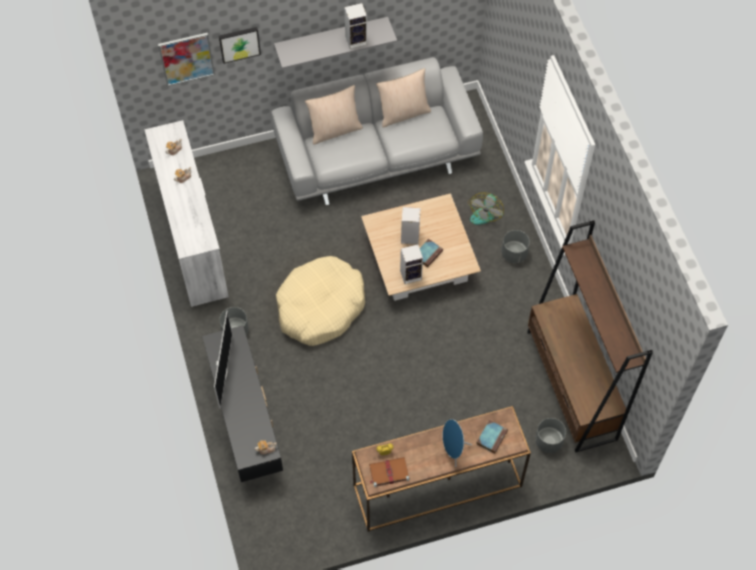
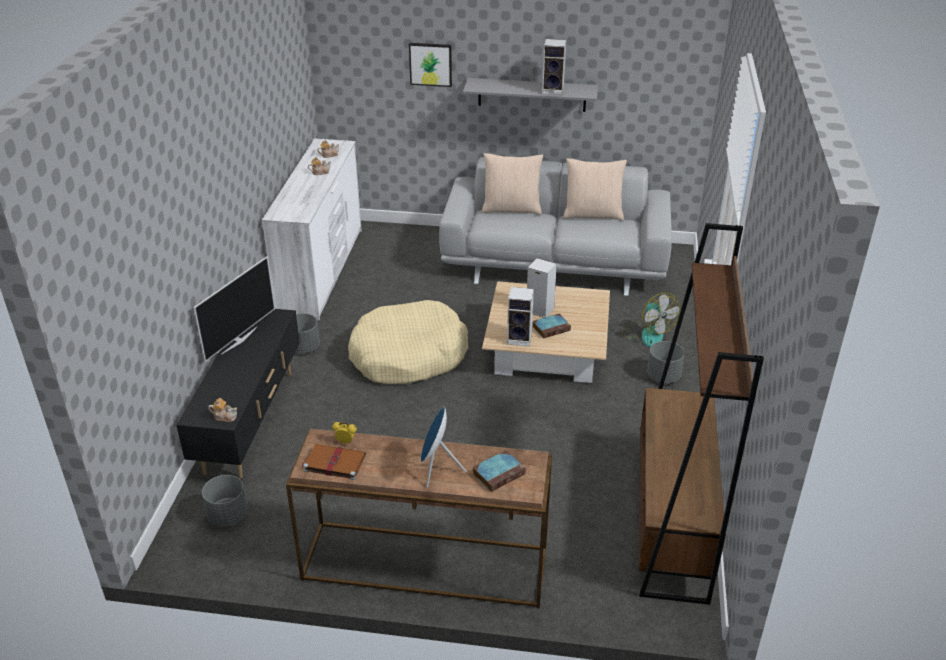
camera: 25 degrees right, 25 degrees down
picture [158,33,215,86] -> none
fan [468,192,504,225] -> fan turned 75 degrees counterclockwise [622,293,680,347]
grey planter [535,418,566,453] -> grey planter moved to [202,475,248,527]

